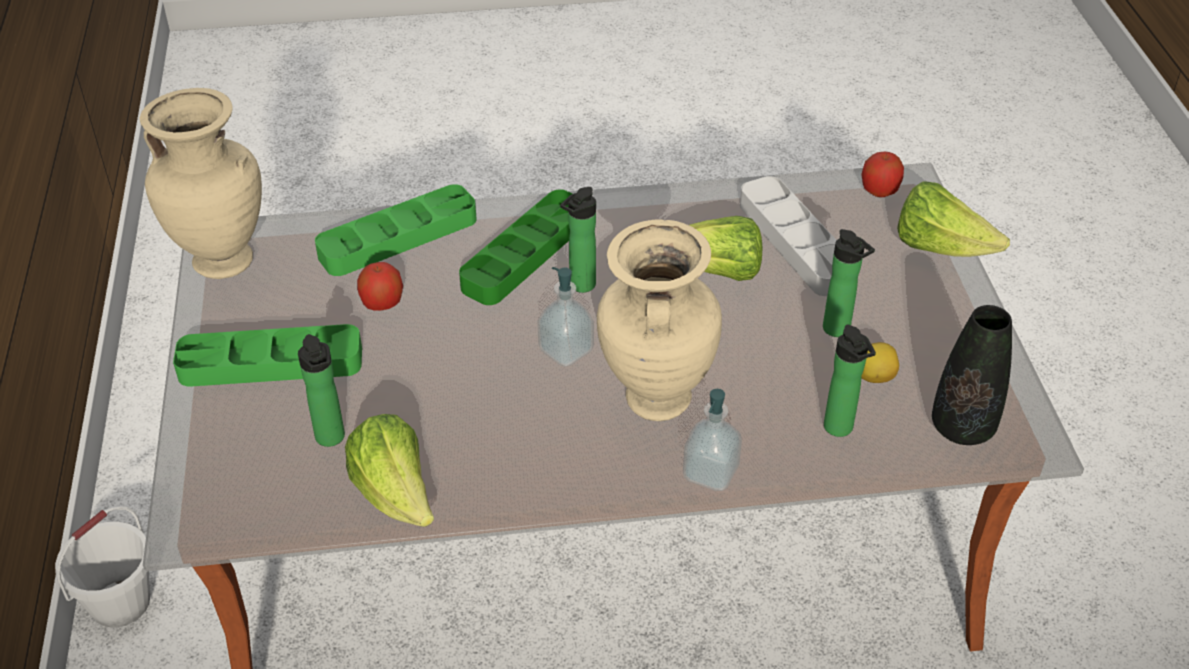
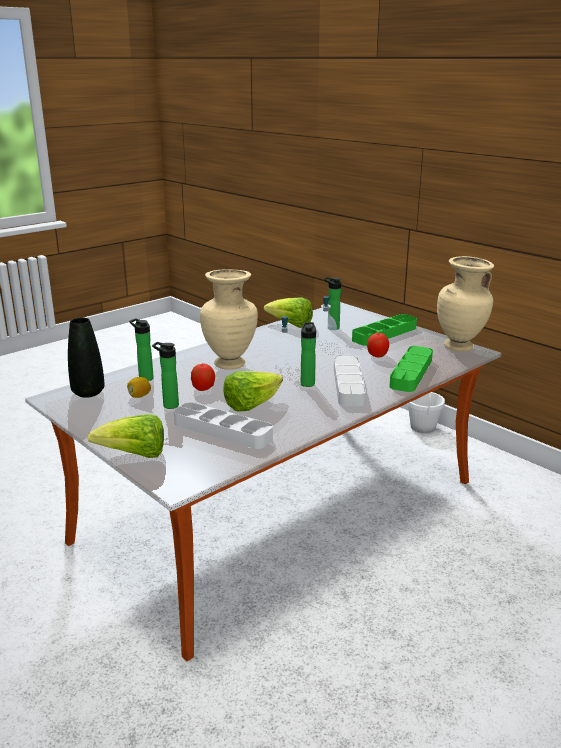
camera: 145 degrees right, 20 degrees down
green tray [459,189,573,305] -> grey tray [334,356,366,406]
soap dispenser [683,389,742,491] -> soap dispenser moved to [314,296,337,345]
apple [861,152,904,197] -> apple moved to [191,364,215,391]

